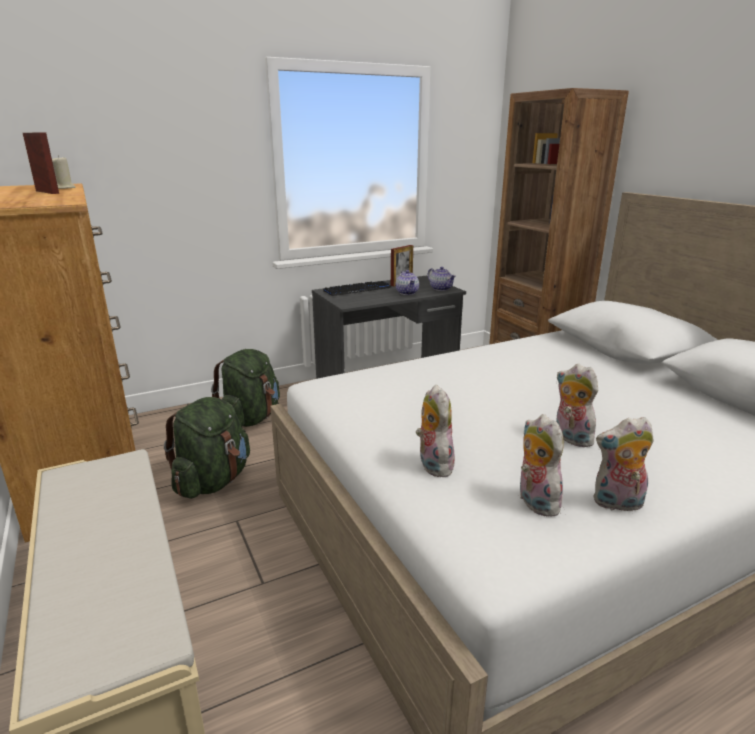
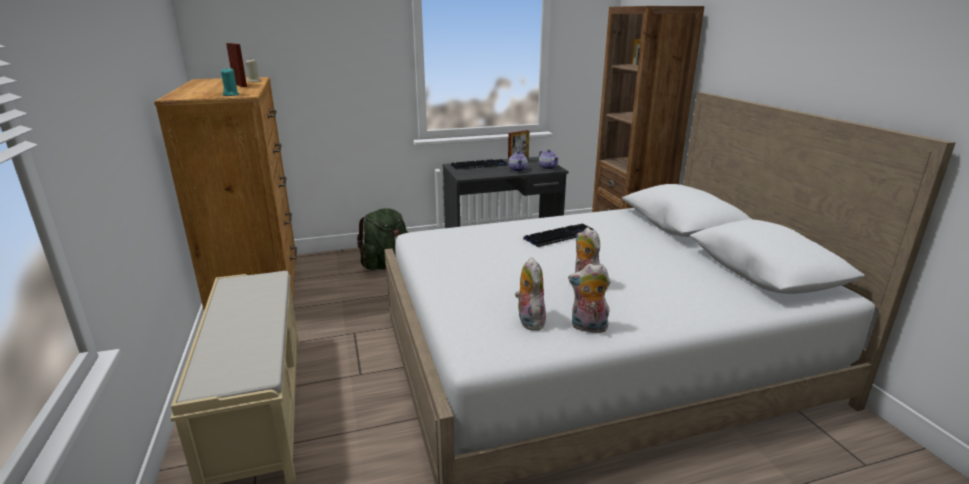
camera: 10 degrees right, 0 degrees up
green backpack [164,397,250,498] -> none
plush toy [416,385,455,477] -> none
none -> turquoise candle [221,67,240,96]
none -> keyboard [523,224,593,247]

